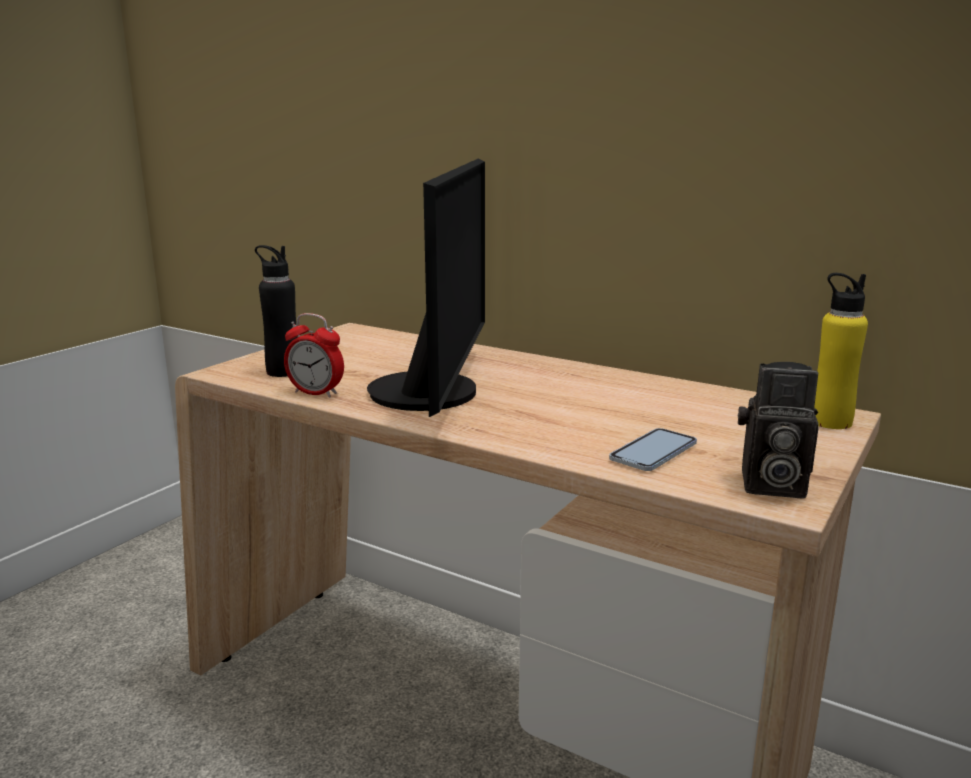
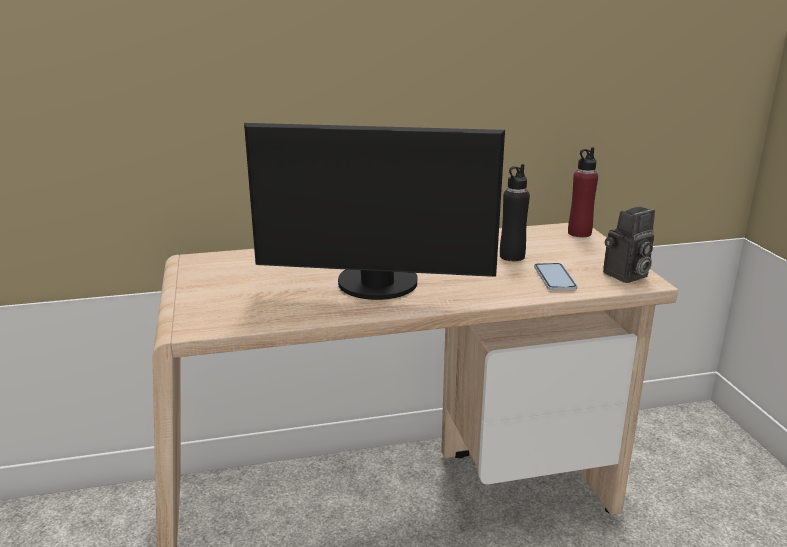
camera: 45 degrees left, 5 degrees up
black bottle [255,245,298,377] -> black bottle moved to [500,164,530,261]
alarm clock [284,313,344,398] -> none
monitor [367,159,485,417] -> monitor turned 135 degrees clockwise [244,123,505,300]
yellow bottle [814,273,868,429] -> red bottle [568,147,598,238]

